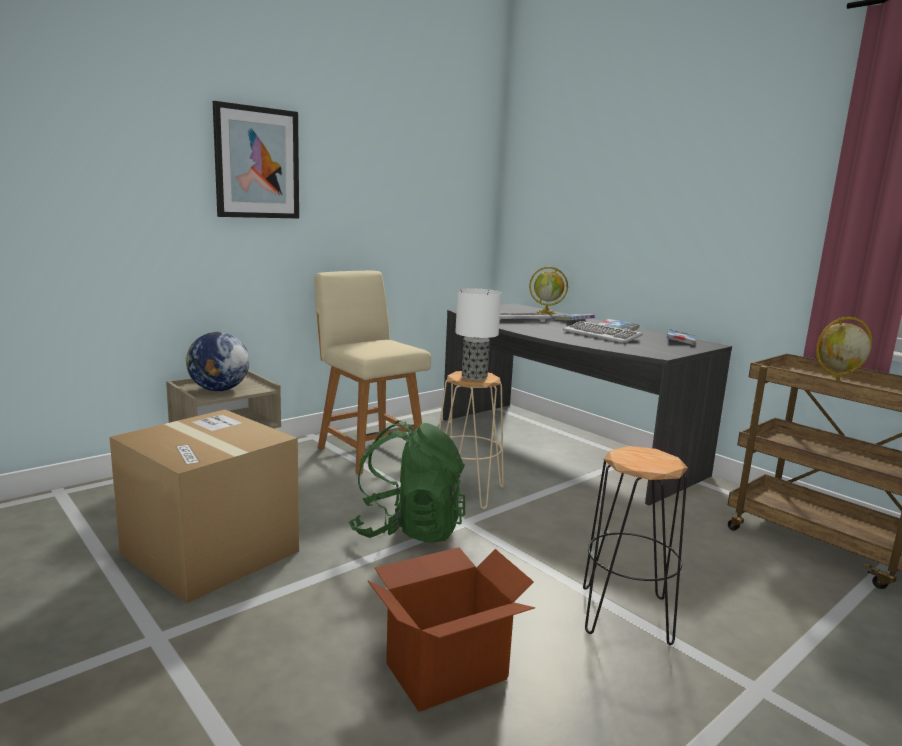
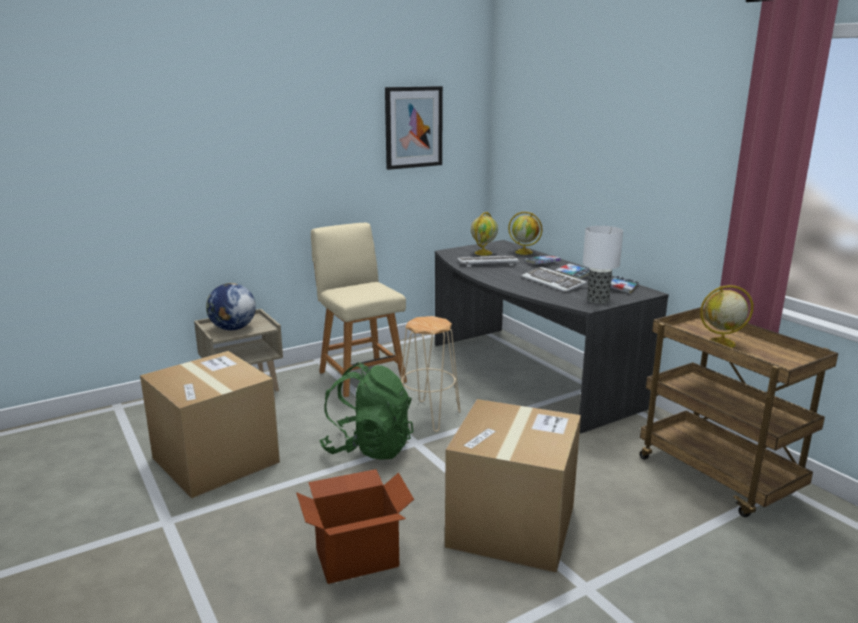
camera: 10 degrees right, 5 degrees up
picture [213,101,299,218] -> picture moved to [385,86,443,170]
table lamp [455,289,501,380] -> table lamp moved to [583,226,623,304]
black stool [583,446,688,645] -> cardboard box [445,399,581,573]
none -> globe [471,212,498,256]

